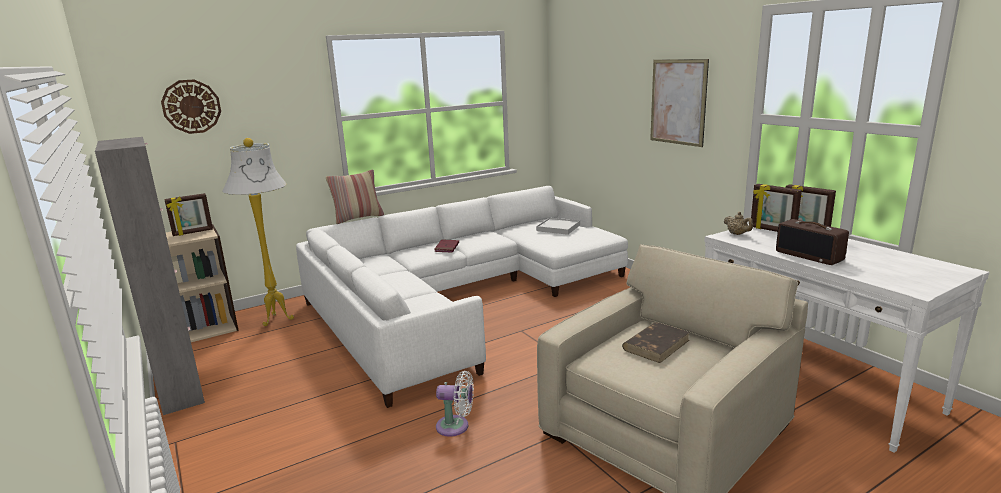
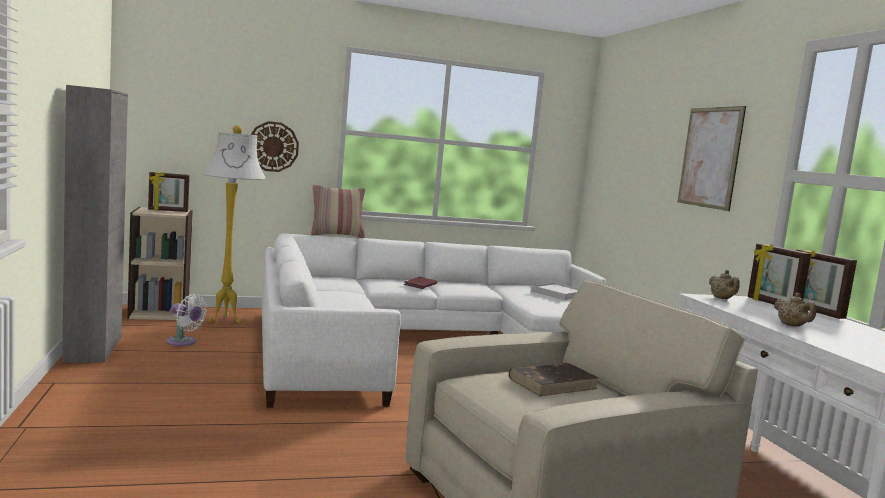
camera: 15 degrees right, 10 degrees down
wall clock [161,80,221,134] -> wall clock moved to [251,121,299,172]
white fan [436,371,474,437] -> white fan moved to [166,294,207,346]
radio [776,219,849,265] -> beige teapot [774,293,817,327]

